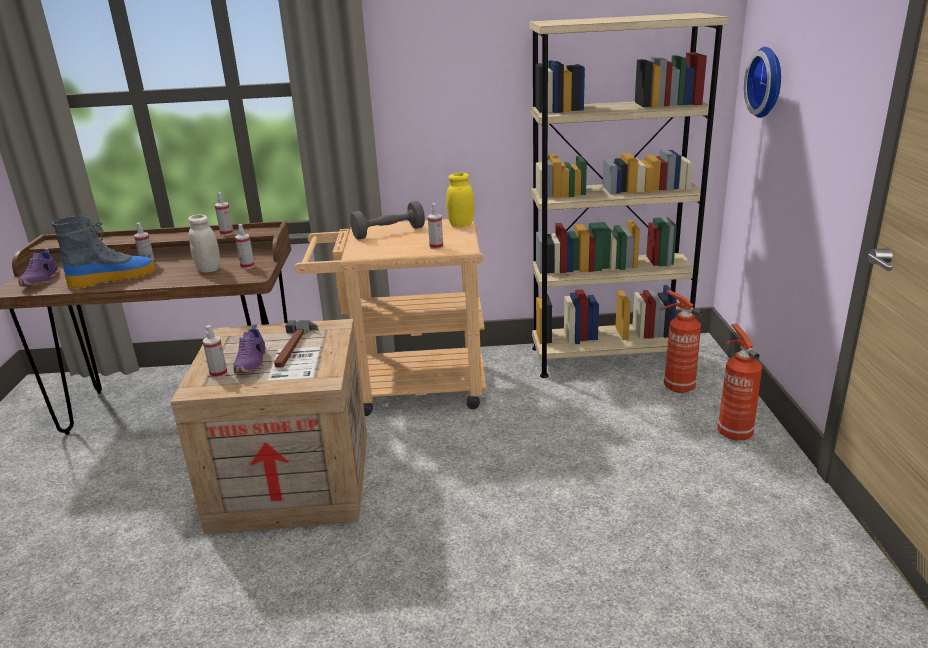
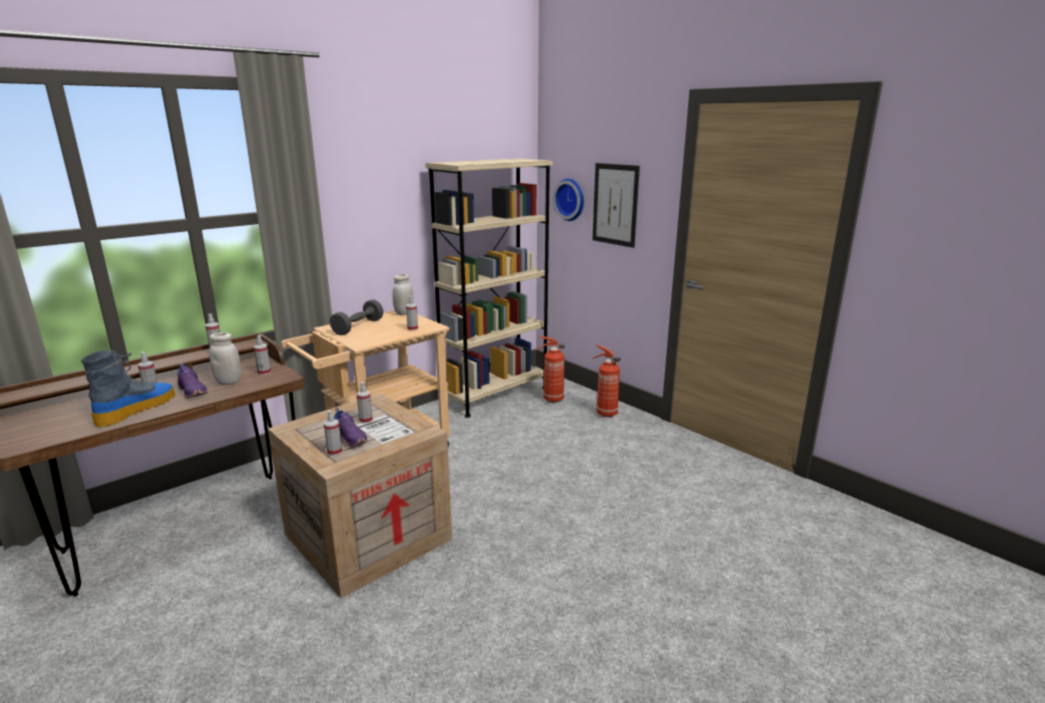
camera: 40 degrees left, 5 degrees down
purple shoe [18,249,59,287] -> purple shoe moved to [177,363,208,399]
hammer [274,320,319,367] -> spray bottle [357,382,373,423]
yellow jar [446,173,474,227] -> white jar [392,274,414,315]
none -> picture [592,163,640,248]

